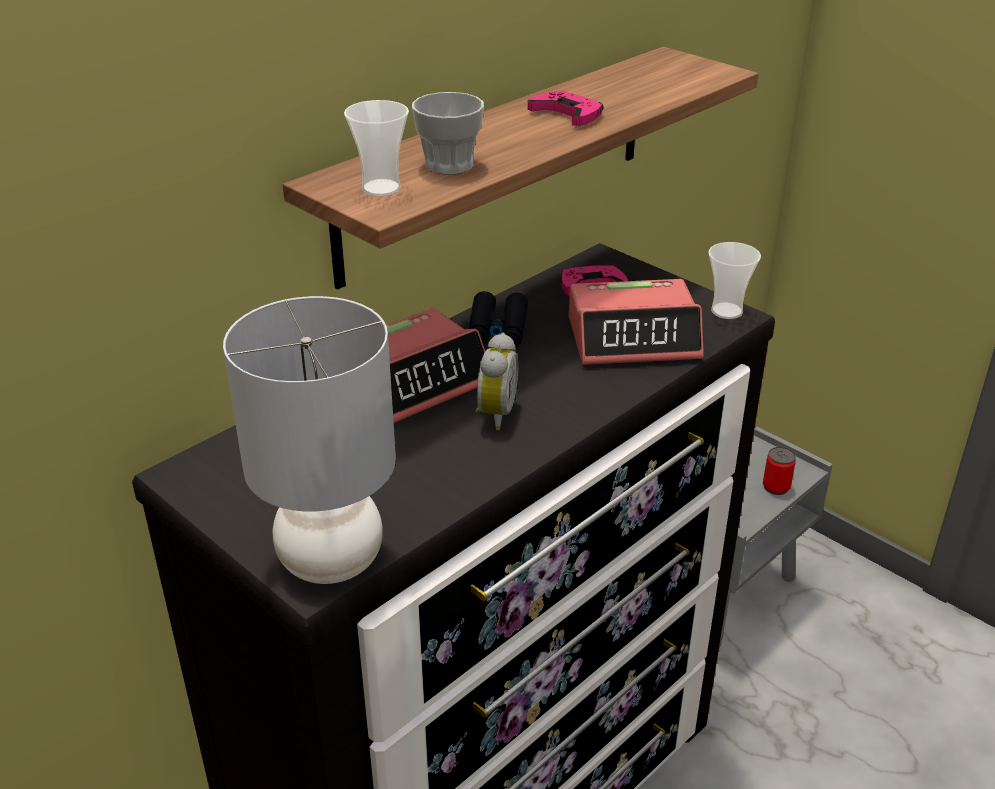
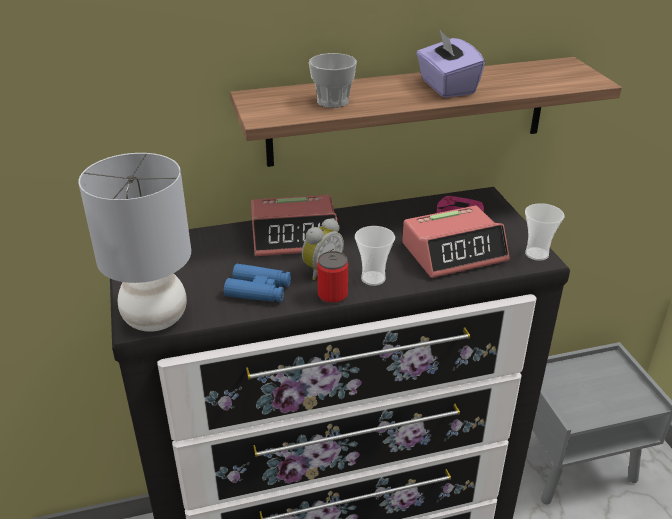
camera: 30 degrees right, 0 degrees up
cup [344,100,409,196] -> cup moved to [355,226,395,286]
black binoculars [469,291,528,347] -> none
pink game controller [528,90,604,126] -> purple tissue box [416,29,485,98]
alarm clock [569,279,704,365] -> alarm clock turned 45 degrees counterclockwise [402,206,509,278]
can [763,447,796,495] -> can moved to [317,251,348,304]
none -> blue binoculars [224,264,291,302]

